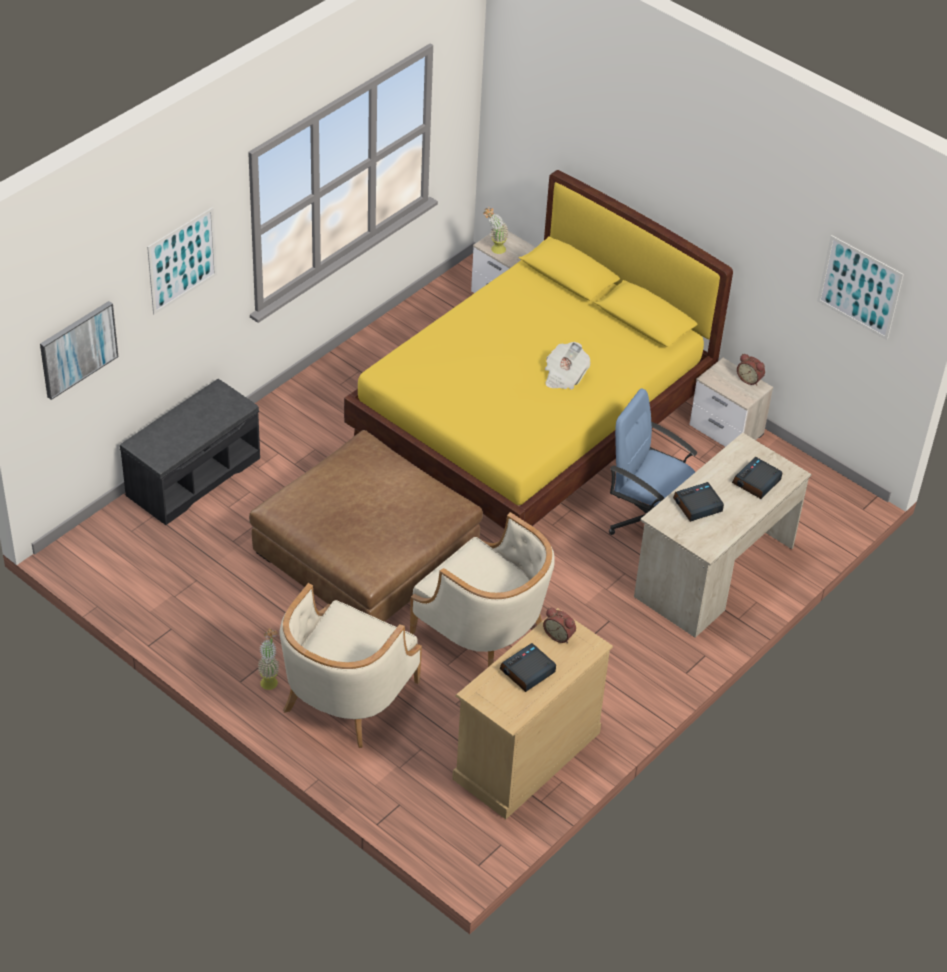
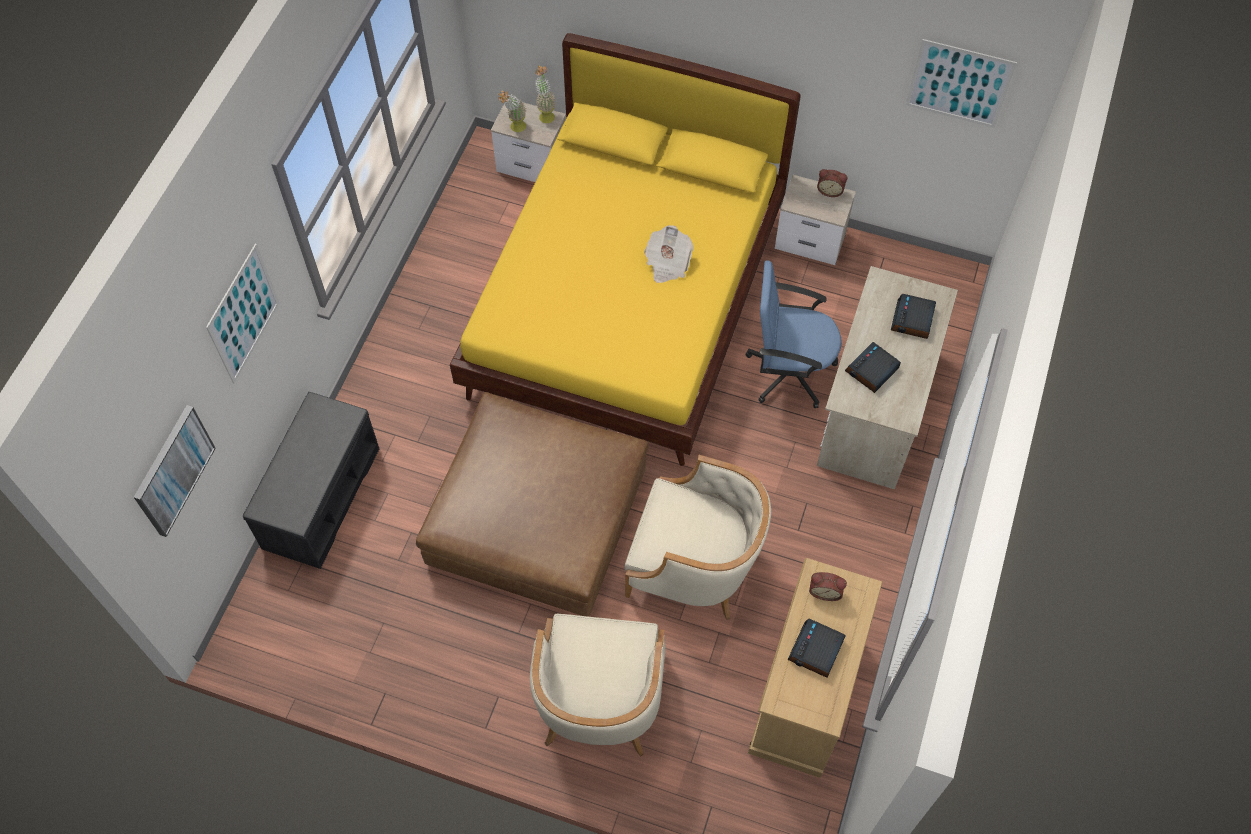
camera: 20 degrees left, 15 degrees up
potted plant [258,628,280,690] -> potted plant moved to [535,65,556,123]

